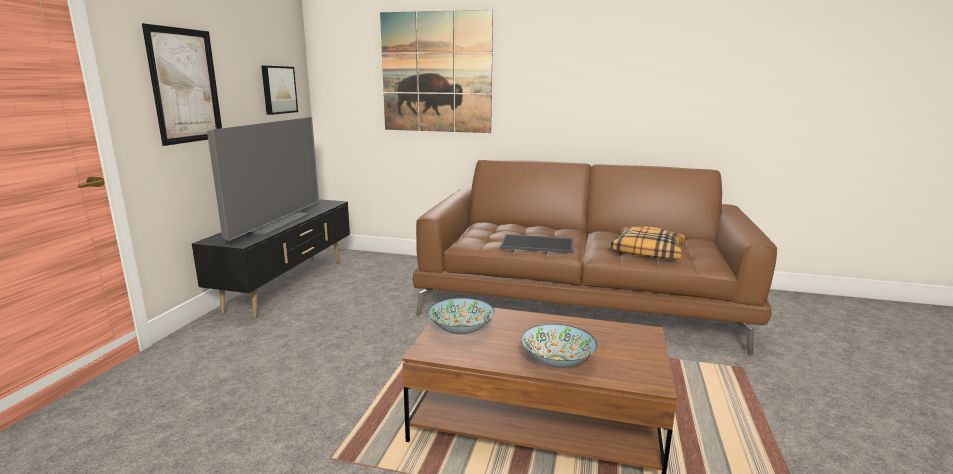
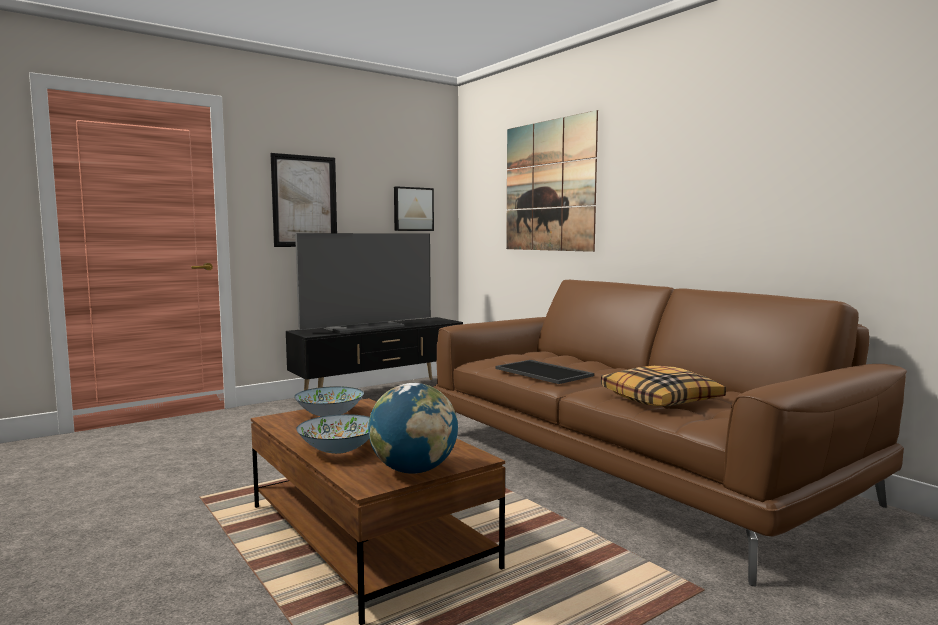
camera: 40 degrees right, 10 degrees down
none -> globe [368,383,458,474]

